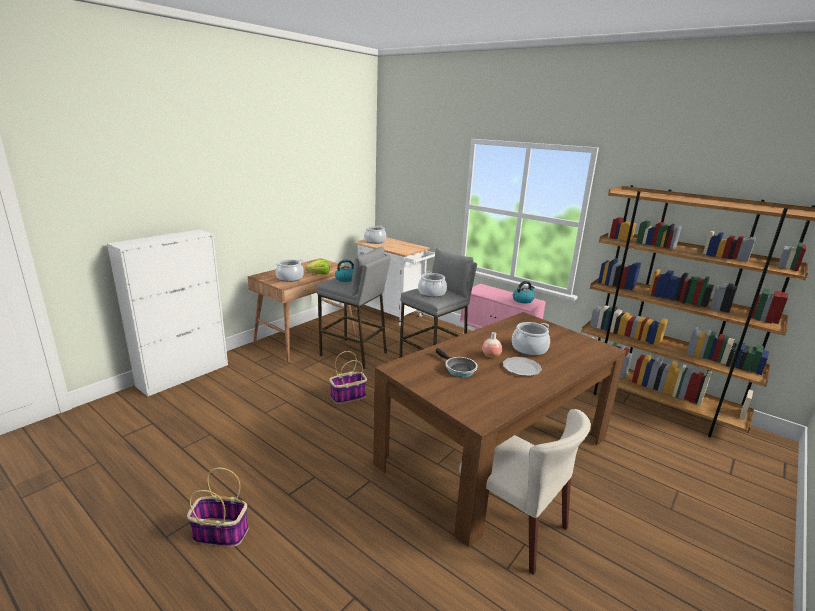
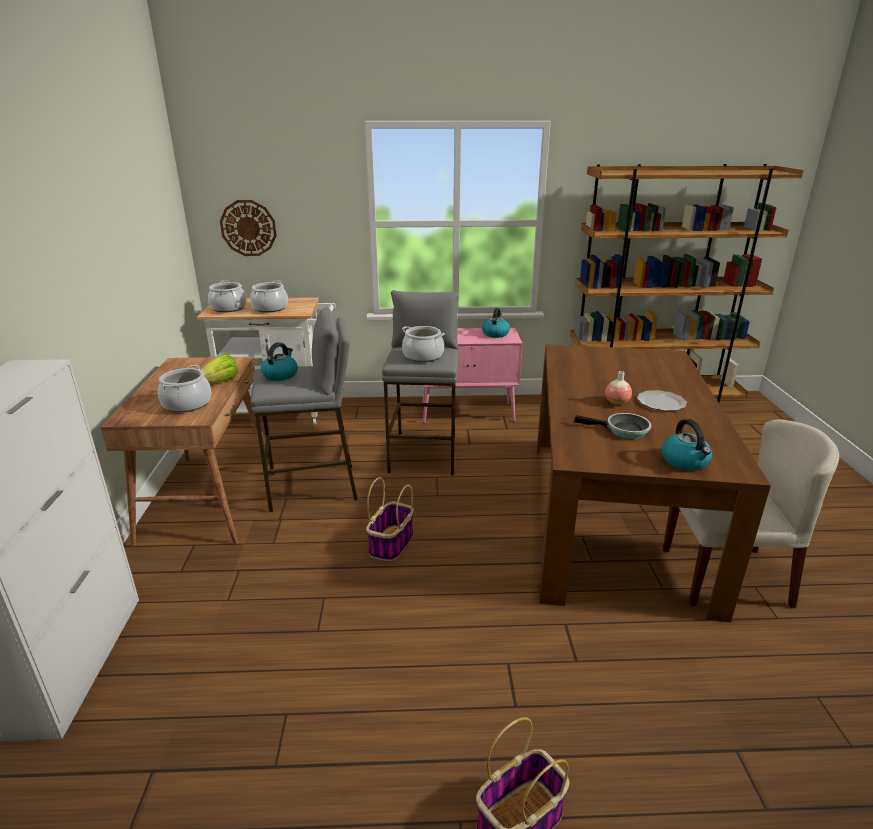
camera: 40 degrees left, 5 degrees up
cooking pot [512,322,550,356] -> cooking pot moved to [250,280,288,313]
none -> wall clock [220,200,277,256]
none -> kettle [661,419,712,471]

